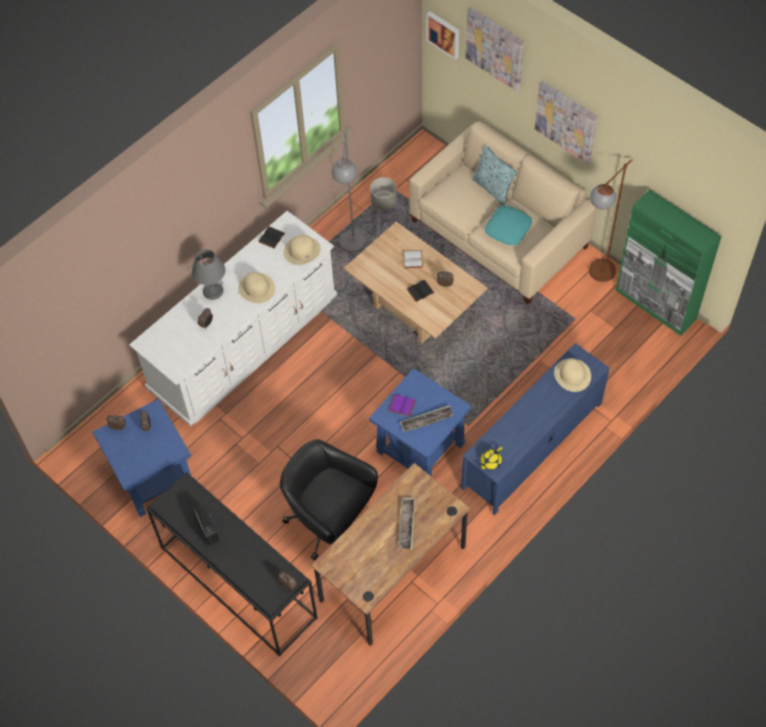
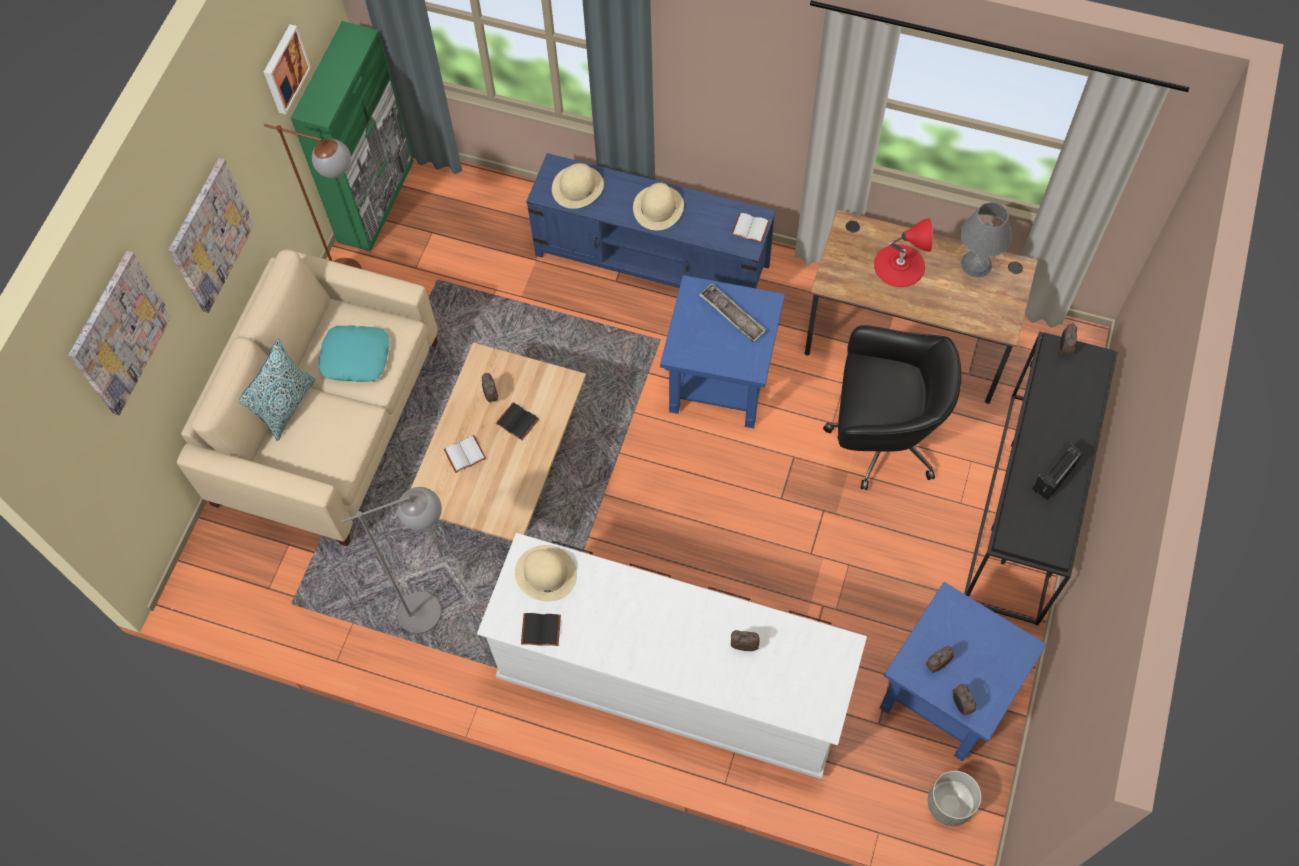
camera: 115 degrees left, 5 degrees up
grey table lamp [192,249,225,300] -> grey table lamp moved to [960,202,1012,277]
beige hat [238,272,275,303] -> beige hat moved to [633,183,684,230]
black office chair [280,439,378,560] -> black office chair turned 90 degrees counterclockwise [823,325,961,490]
grey planter [370,177,397,211] -> grey planter moved to [928,771,981,826]
purple book [388,394,416,417] -> none
tray [399,497,415,549] -> red table lamp [874,218,933,287]
picture [427,11,459,60] -> picture moved to [264,24,311,114]
yellow teapot [479,447,502,470] -> white book [731,213,770,243]

